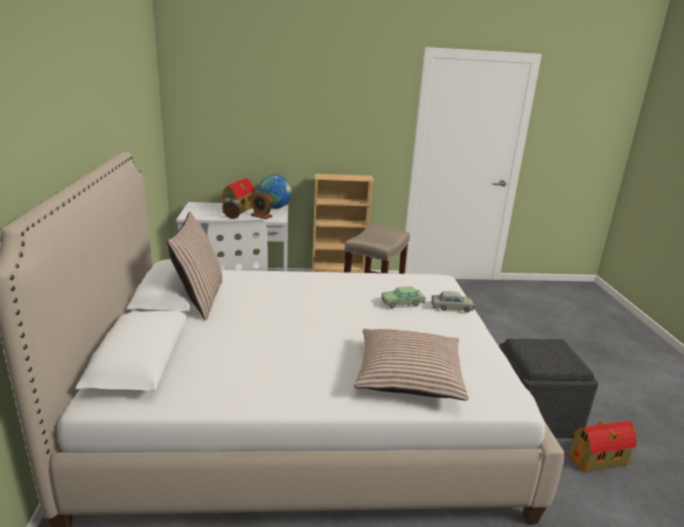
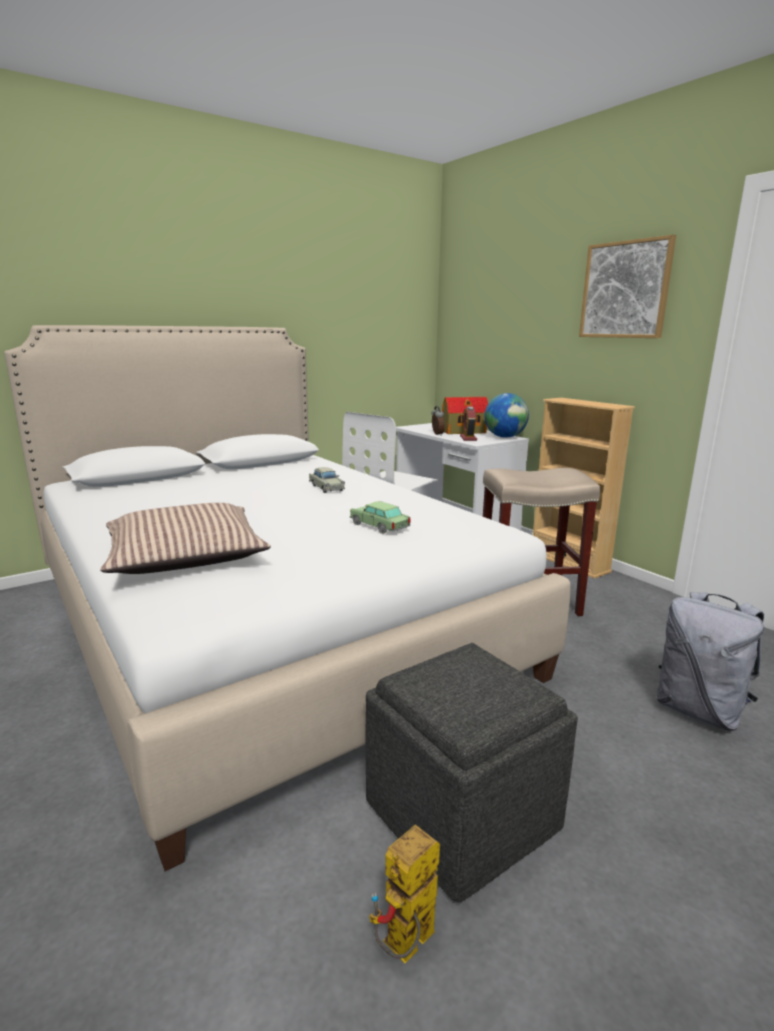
camera: 60 degrees right, 5 degrees down
pillow [167,212,223,320] -> none
beige toy car [431,291,475,312] -> beige toy car moved to [309,467,345,493]
toy house [569,421,636,473] -> toy robot [369,825,440,963]
none -> picture [579,235,676,338]
none -> grey backpack [657,592,764,731]

